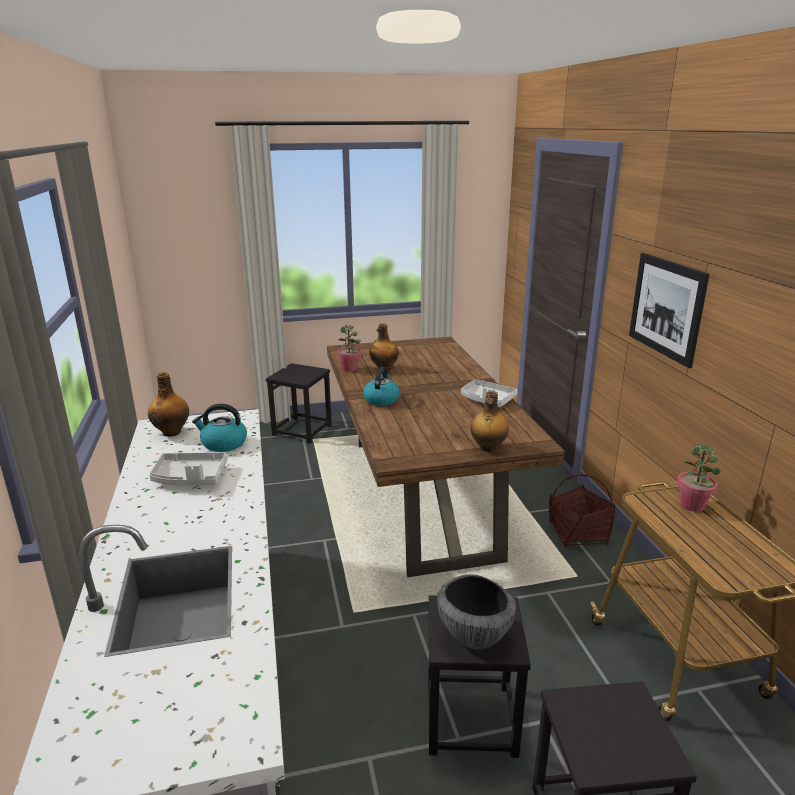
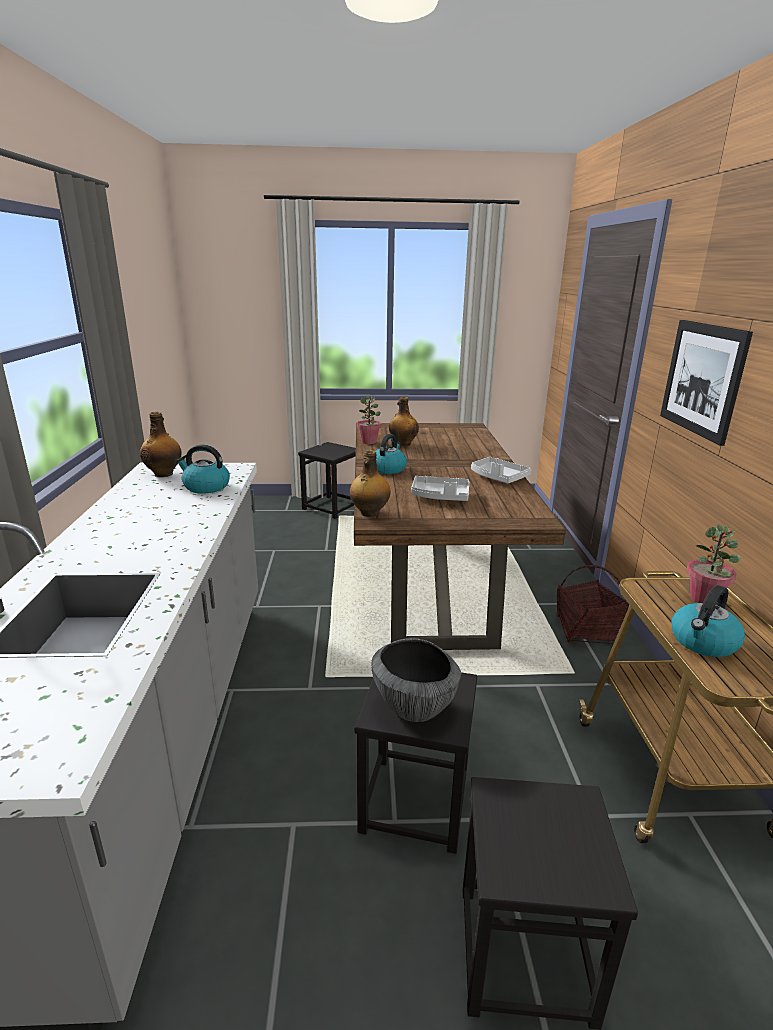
camera: 10 degrees right, 0 degrees up
grey tray [149,452,228,486] -> grey tray moved to [411,476,469,501]
bottle [470,391,509,452] -> bottle moved to [349,450,391,517]
none -> kettle [672,585,745,657]

